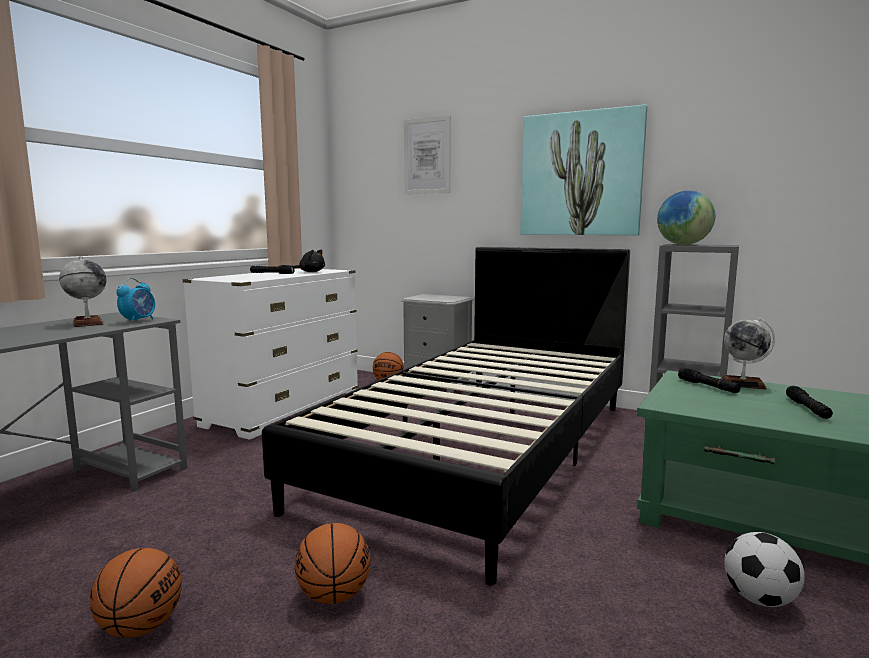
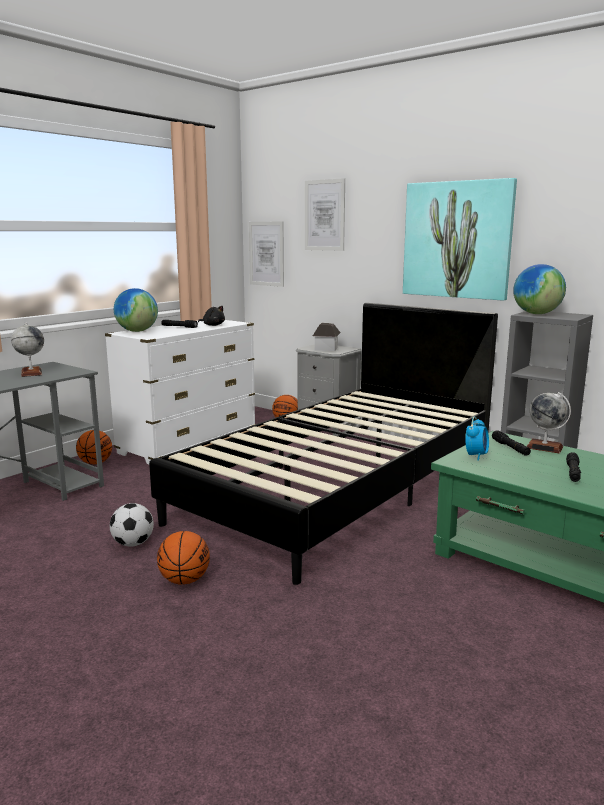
camera: 10 degrees right, 5 degrees up
basketball [90,548,182,637] -> basketball moved to [76,430,112,464]
alarm clock [116,278,155,323] -> alarm clock moved to [465,417,489,461]
football [724,532,805,607] -> football moved to [110,503,154,546]
none -> globe [114,288,158,332]
none -> picture [249,221,284,287]
none -> toy house [313,322,340,351]

